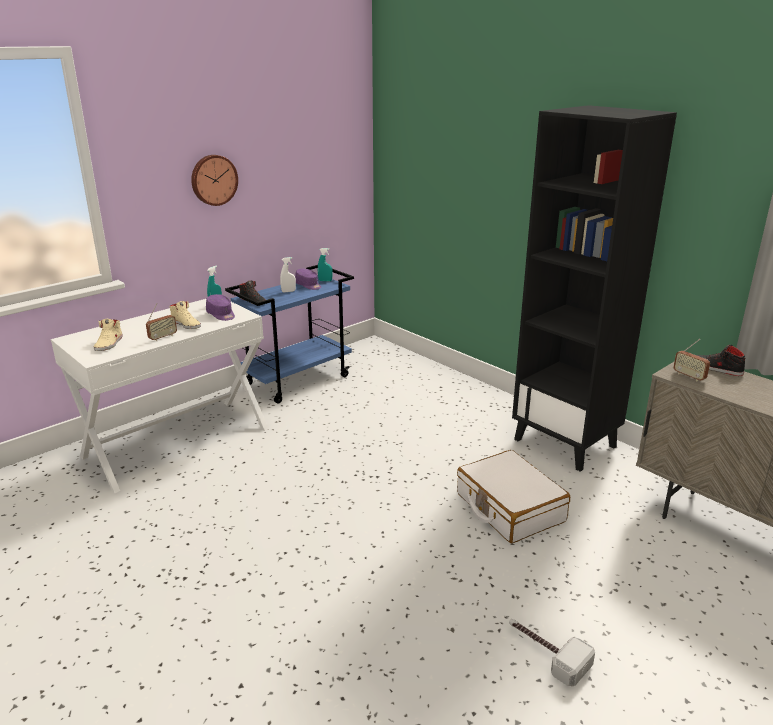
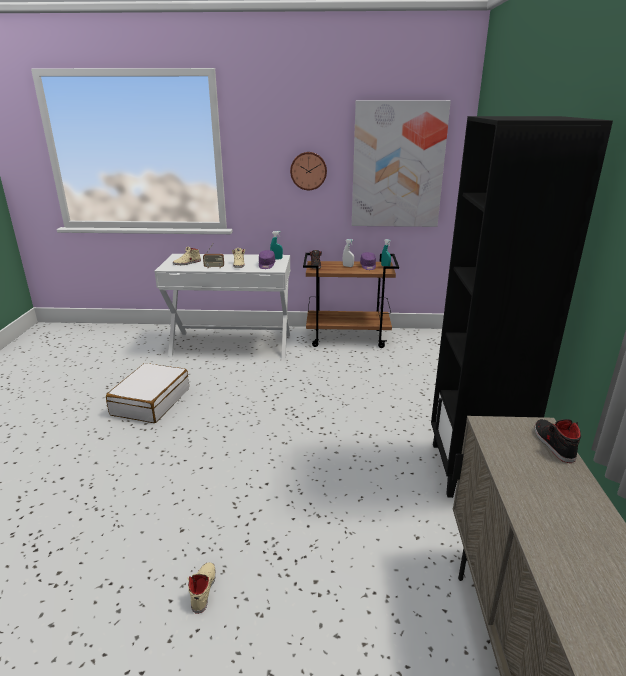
camera: 45 degrees right, 0 degrees up
blue cart [225,265,354,404] -> brown cart [303,253,399,348]
white suitcase [457,450,570,543] -> white suitcase moved to [106,363,189,423]
hammer [509,619,595,686] -> beige shoe [187,562,216,614]
radio [674,339,710,382] -> none
none -> picture [352,100,451,227]

